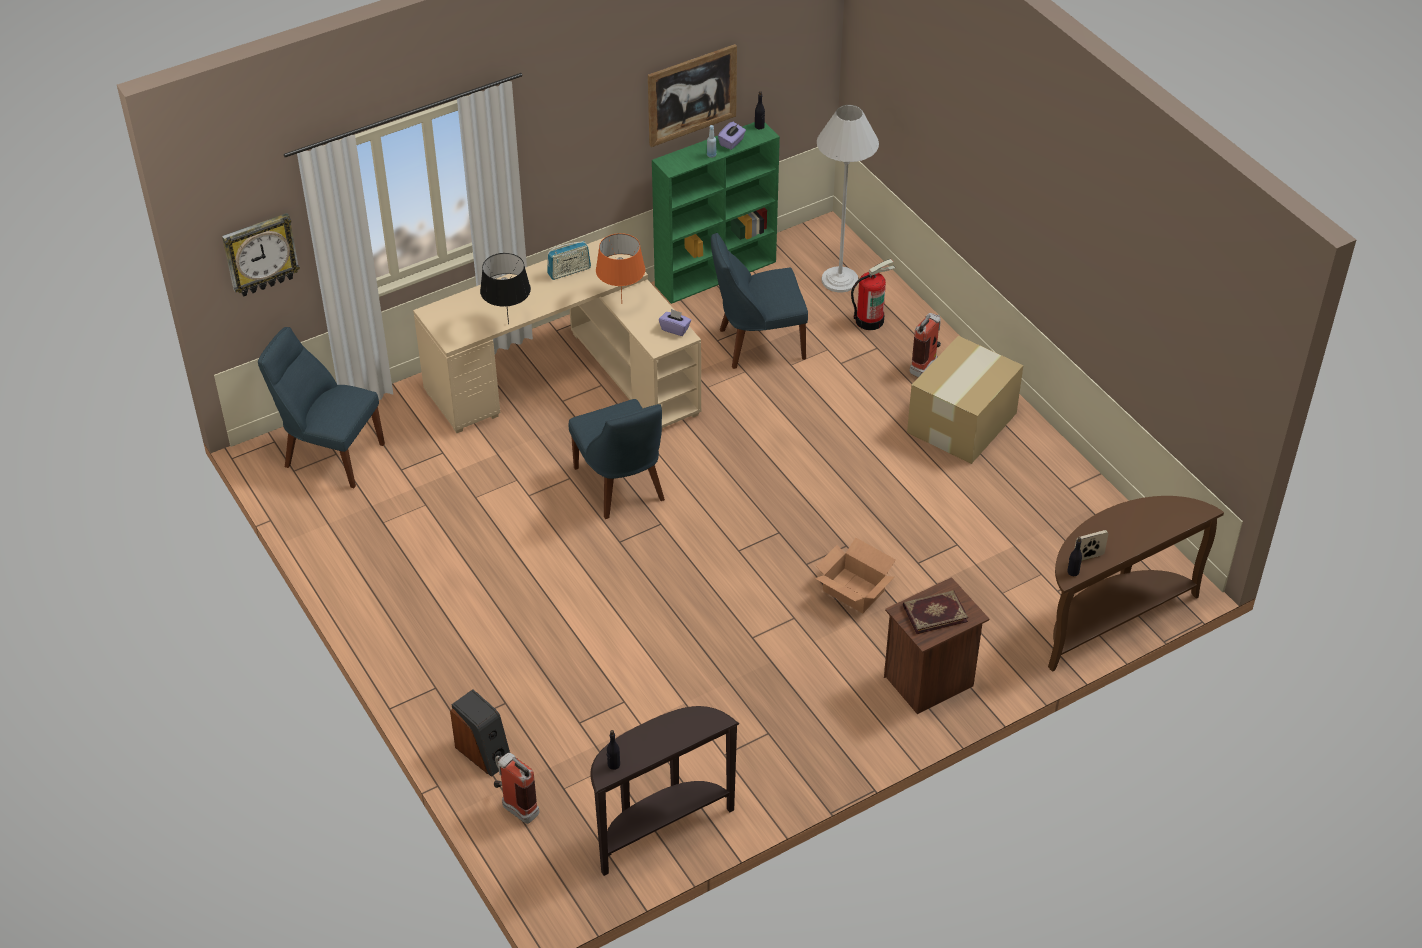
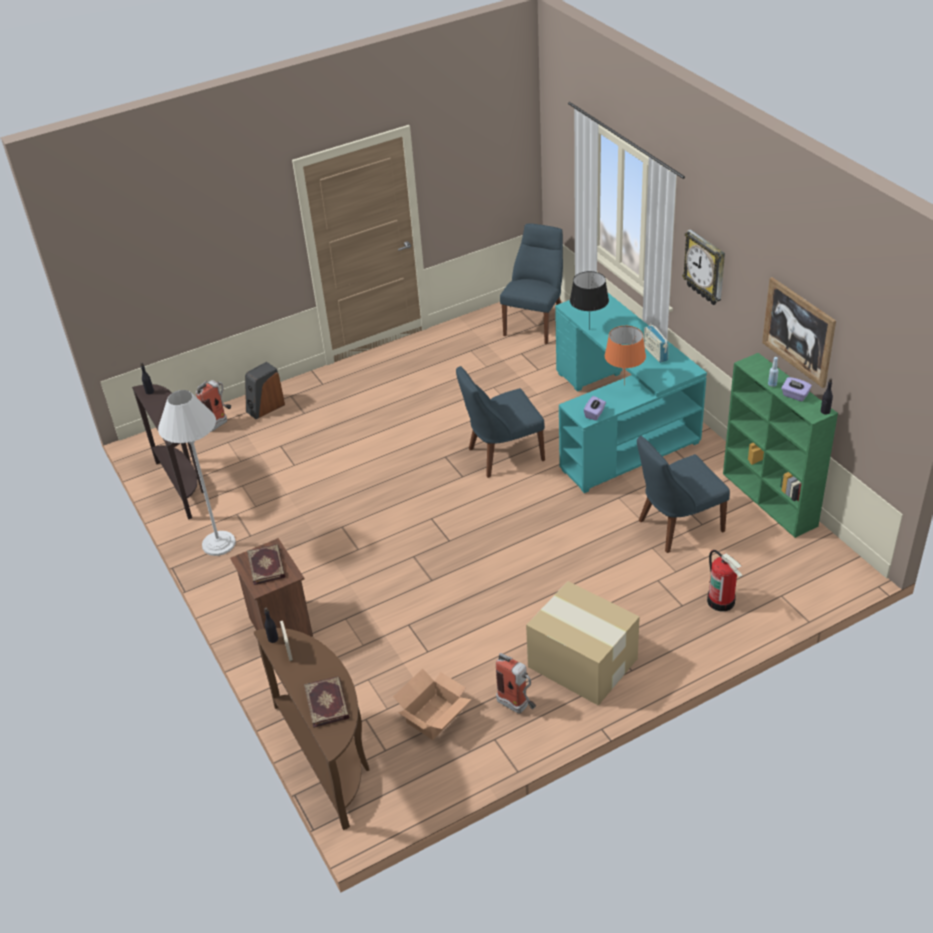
camera: 95 degrees right, 5 degrees down
wall clock [222,213,300,296] -> wall clock moved to [682,229,725,305]
beige desk [413,237,701,433] -> turquoise desk [555,293,707,493]
blue chair [711,233,808,369] -> blue chair turned 105 degrees counterclockwise [637,436,730,553]
cardboard box [815,537,896,613] -> cardboard box moved to [393,669,471,740]
white floor lamp [817,105,879,292] -> white floor lamp moved to [158,390,236,556]
fire extinguisher [910,313,941,377] -> fire extinguisher moved to [496,653,536,714]
none -> book [304,676,350,728]

